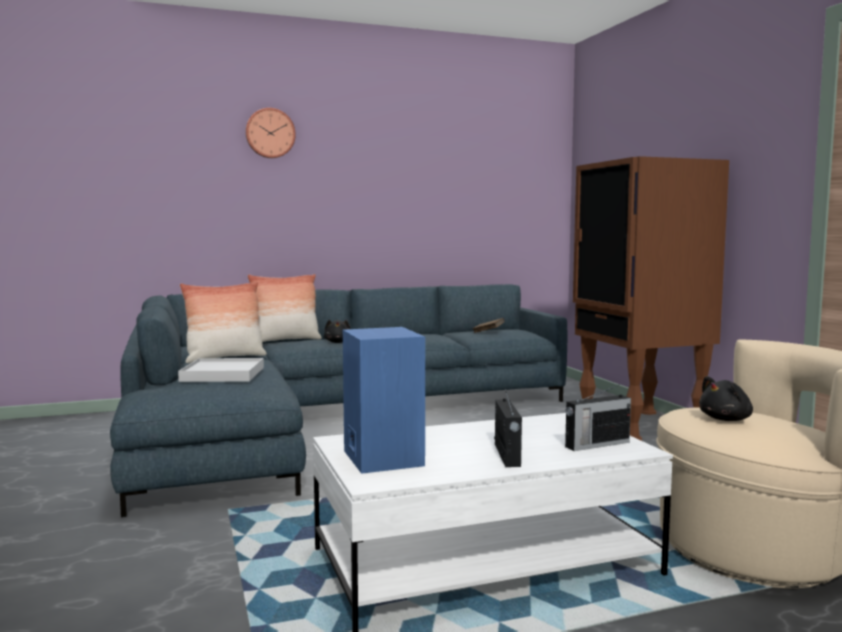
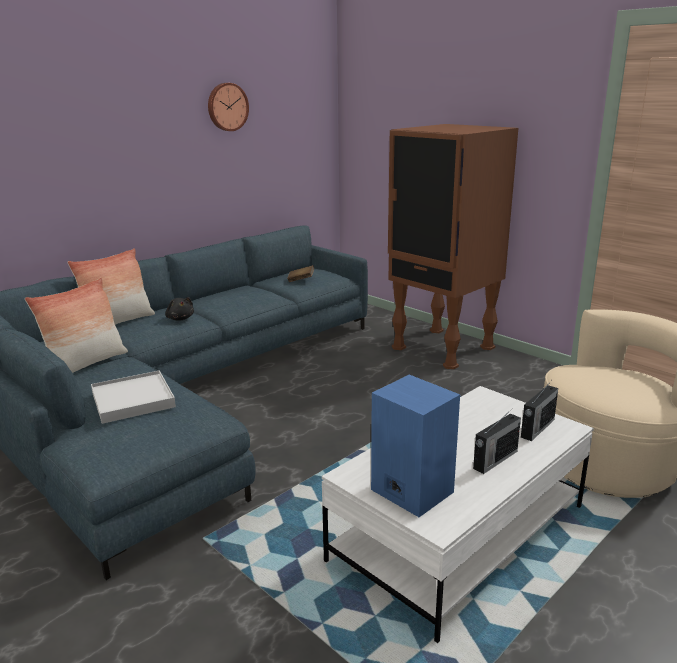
camera: 25 degrees left, 15 degrees up
wall clock [245,108,296,158] -> wall clock moved to [208,83,249,131]
radio [494,390,522,467] -> radio turned 75 degrees clockwise [473,408,521,474]
black plush toy [699,376,753,421] -> none

